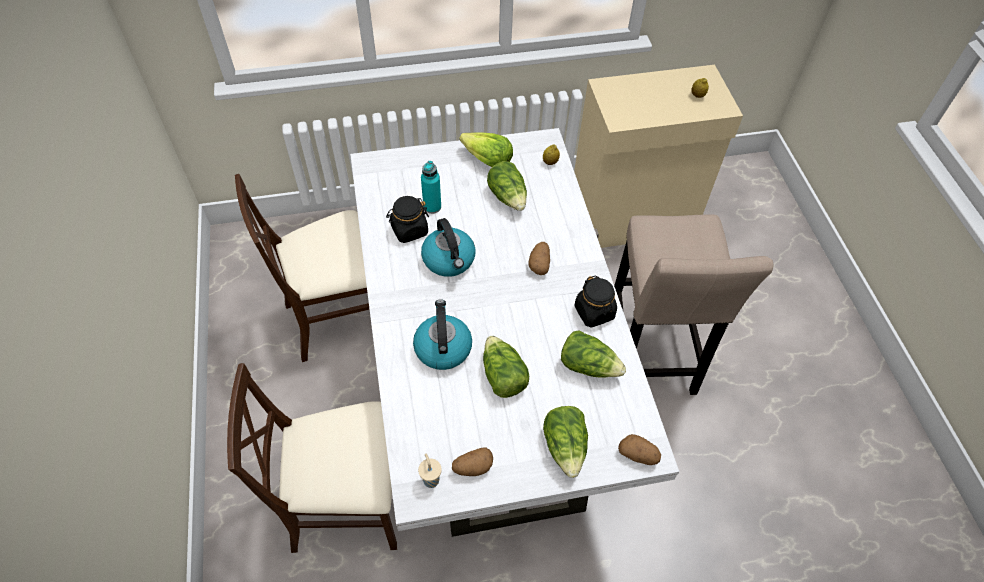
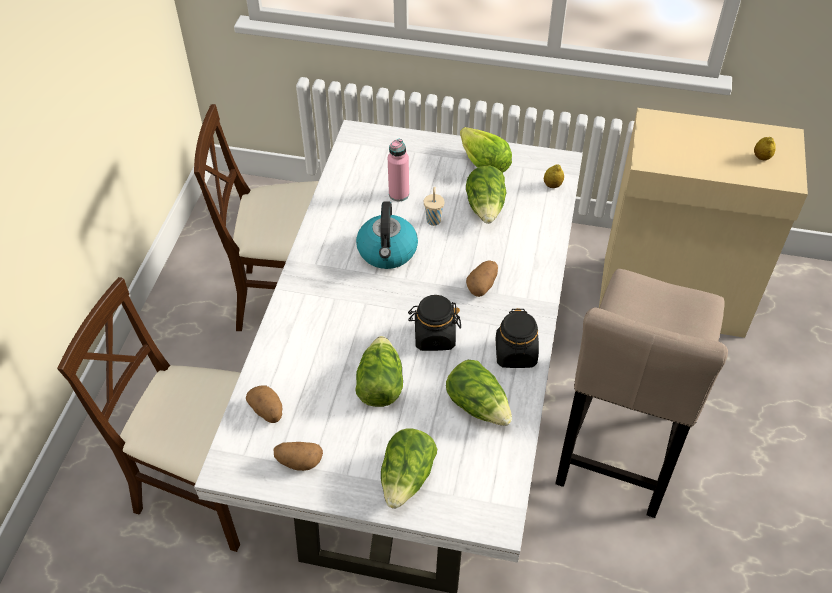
camera: 25 degrees right, 5 degrees down
black jar [386,196,429,243] -> black jar moved to [408,295,461,351]
kettle [413,299,472,370] -> none
beige cup [418,453,442,488] -> beige cup moved to [424,187,445,226]
turquoise bottle [421,161,441,214] -> pink bottle [388,139,409,201]
potato [618,434,661,465] -> potato moved to [246,385,283,423]

